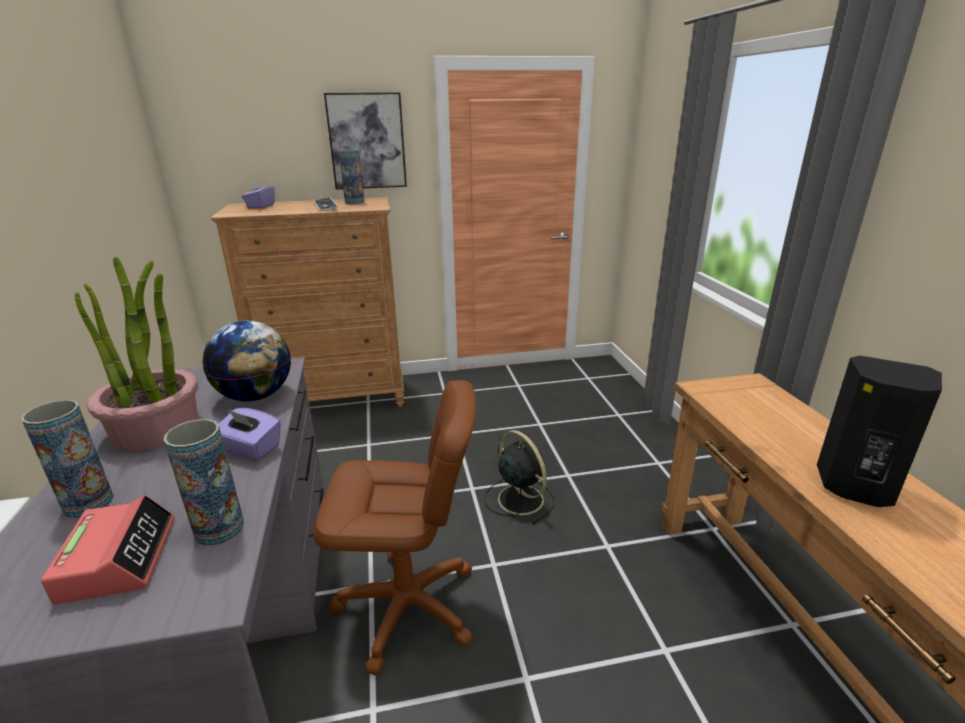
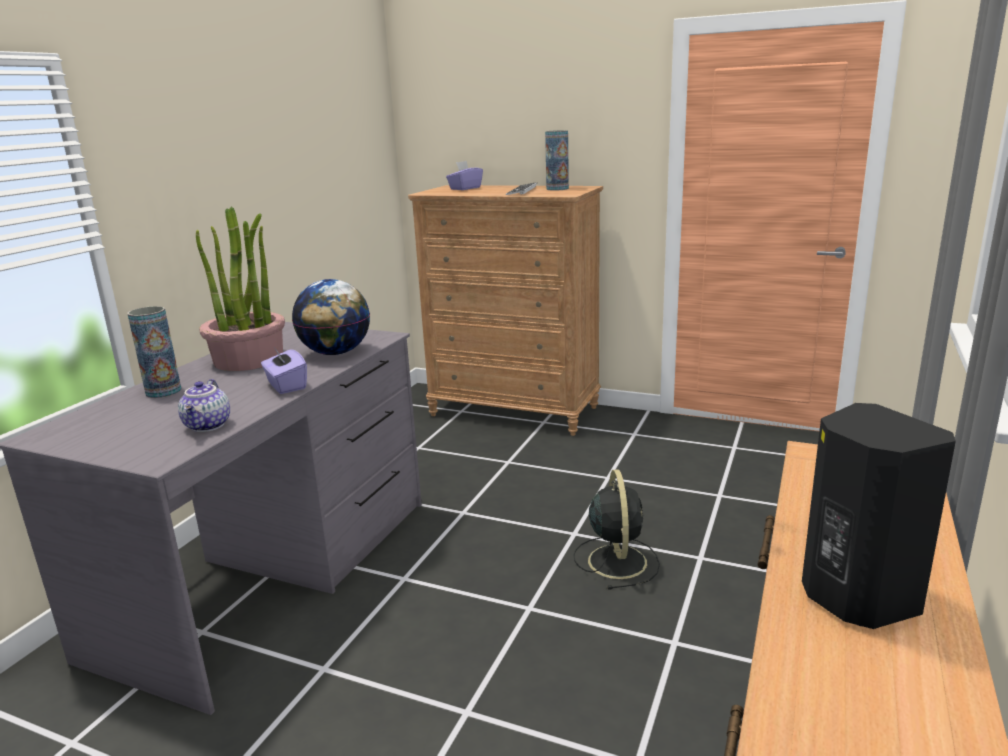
camera: 35 degrees right, 5 degrees down
alarm clock [41,495,175,605] -> none
vase [163,419,244,545] -> teapot [178,379,230,432]
brown office chair [313,380,476,676] -> none
picture [324,92,407,189] -> none

